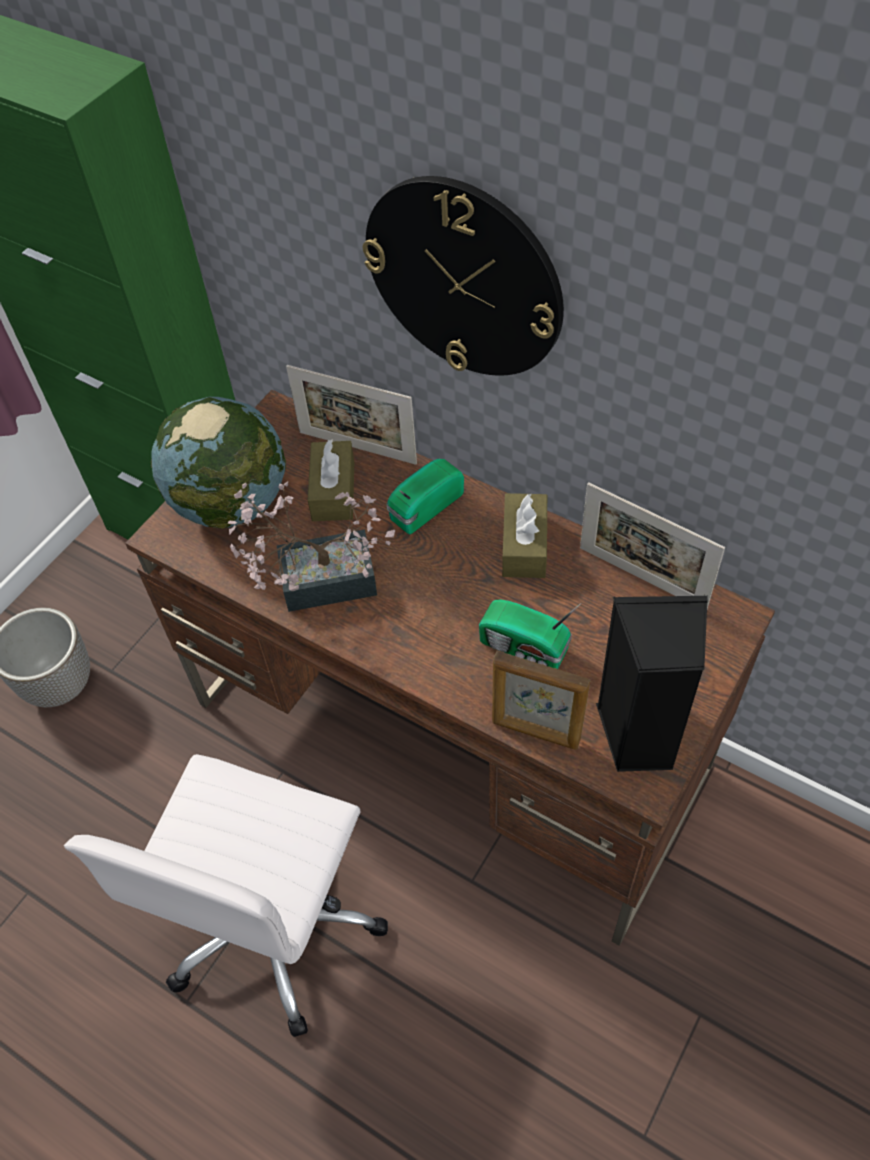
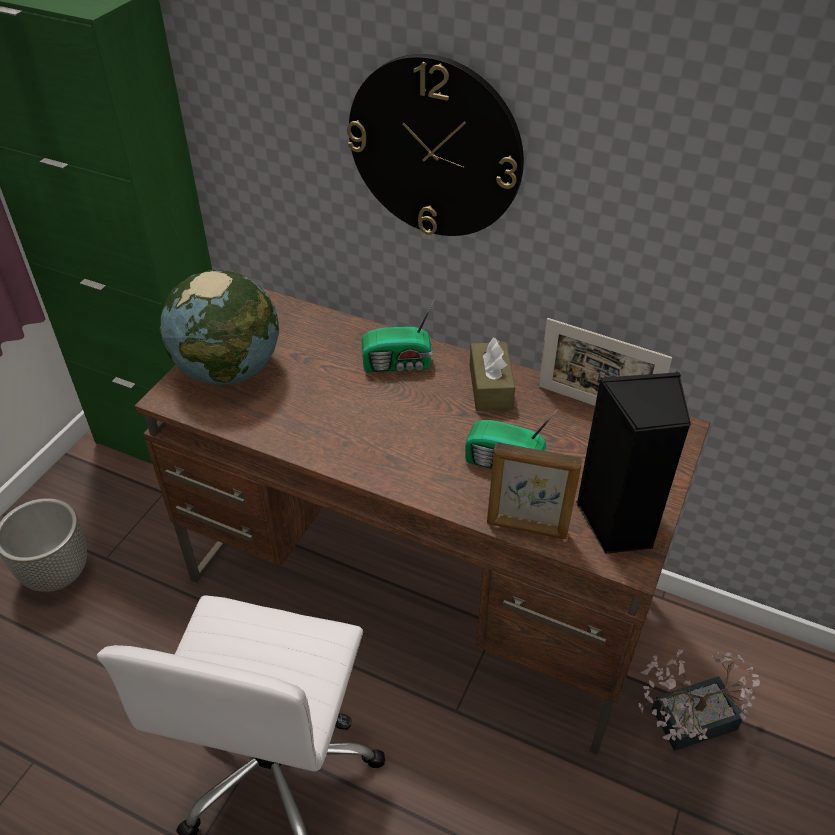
camera: 10 degrees left, 10 degrees down
potted plant [227,481,395,612] -> potted plant moved to [639,649,760,751]
picture frame [286,365,417,465] -> none
brown tissue box [308,439,354,521] -> none
radio [386,459,464,534] -> radio turned 135 degrees counterclockwise [361,299,435,372]

